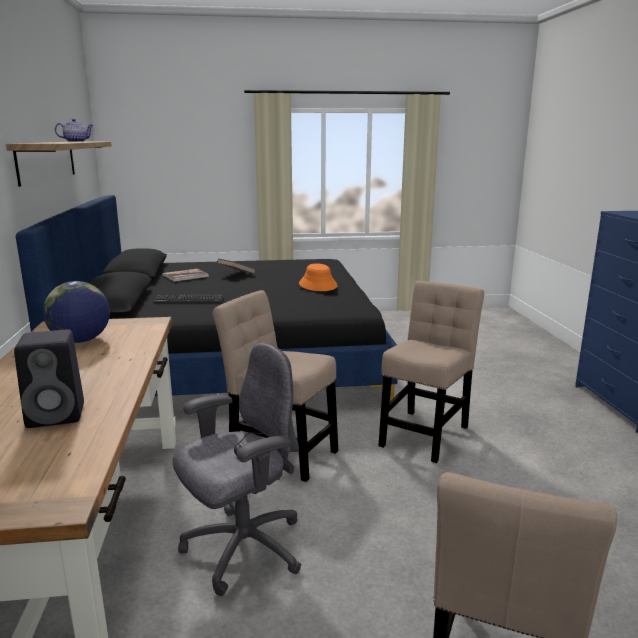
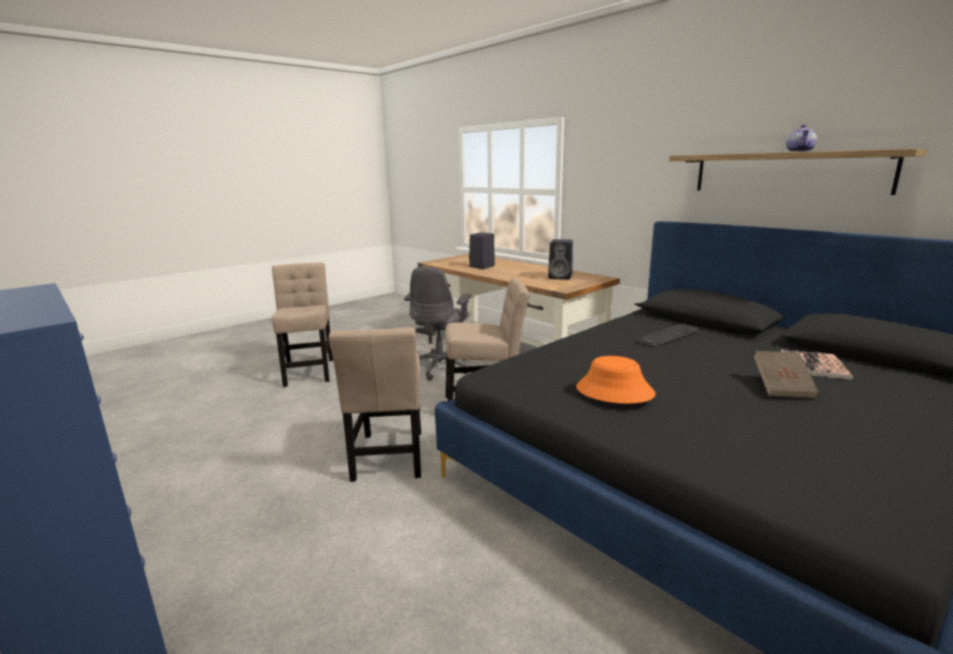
camera: 145 degrees right, 0 degrees up
globe [43,281,110,343] -> black speaker [548,239,573,280]

